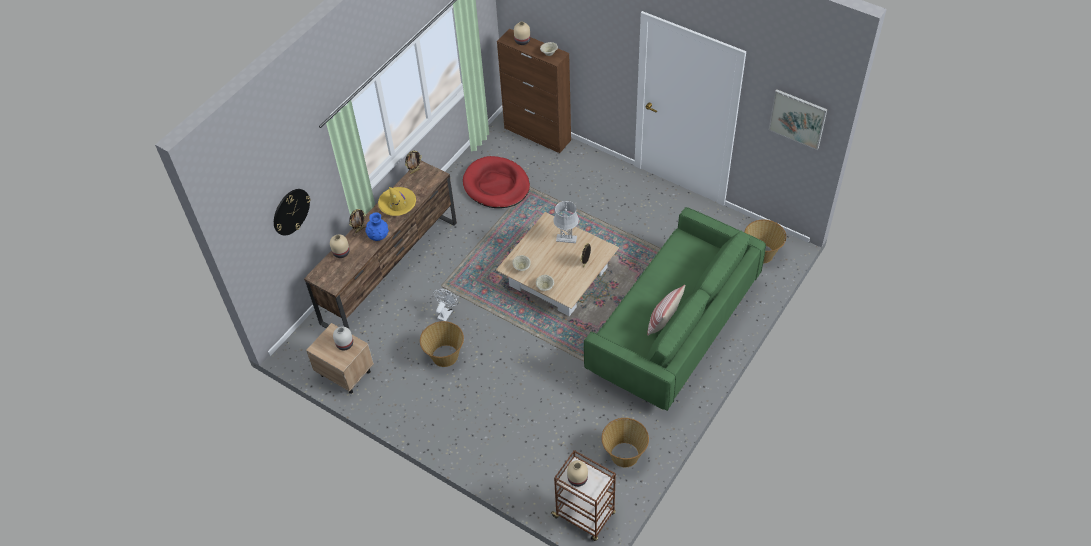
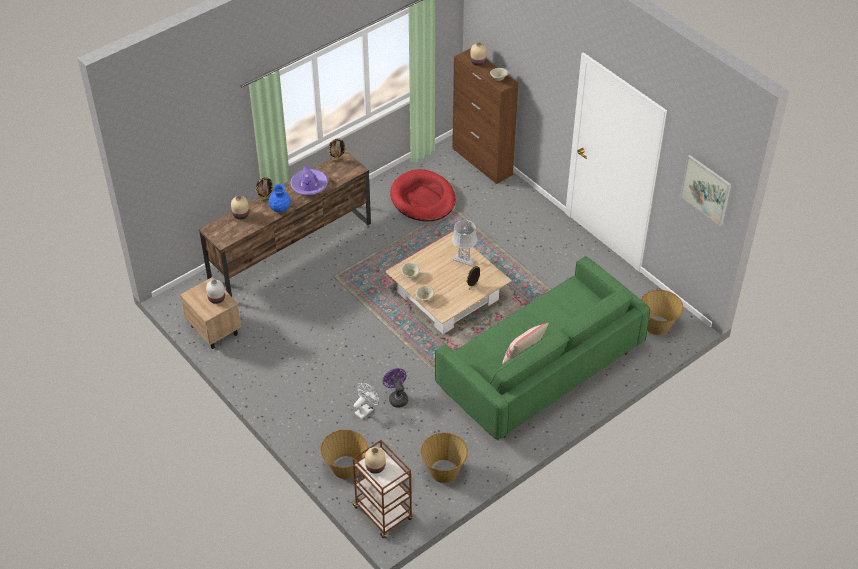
camera: 15 degrees right, 5 degrees down
wall clock [274,189,311,236] -> none
yellow hat [378,187,416,216] -> purple hat [290,166,328,195]
basket [420,321,464,367] -> basket moved to [320,430,368,479]
white fan [433,289,458,321] -> white fan moved to [354,383,379,419]
none -> purple fan [383,368,408,408]

